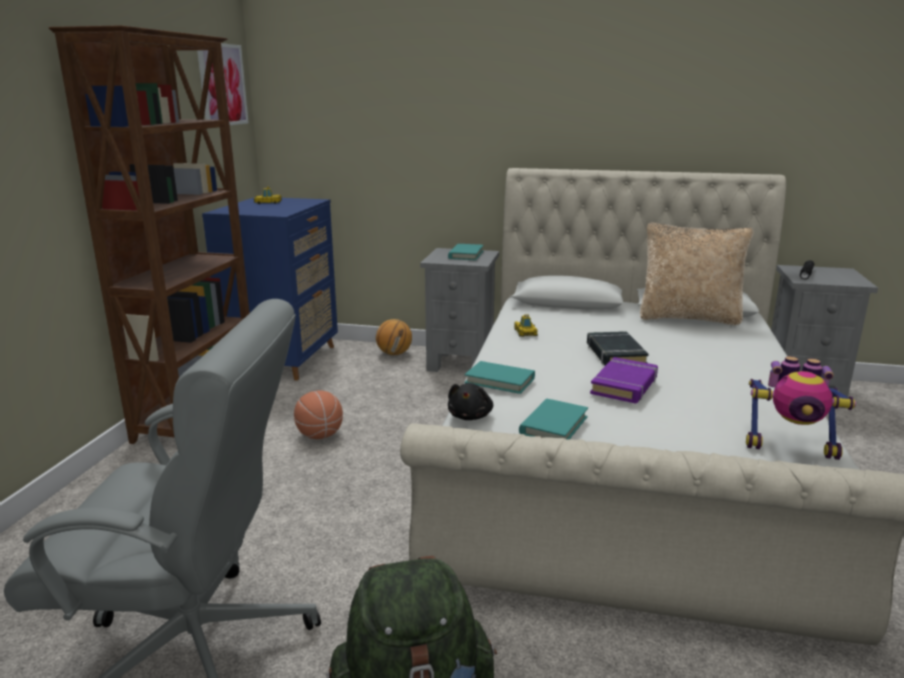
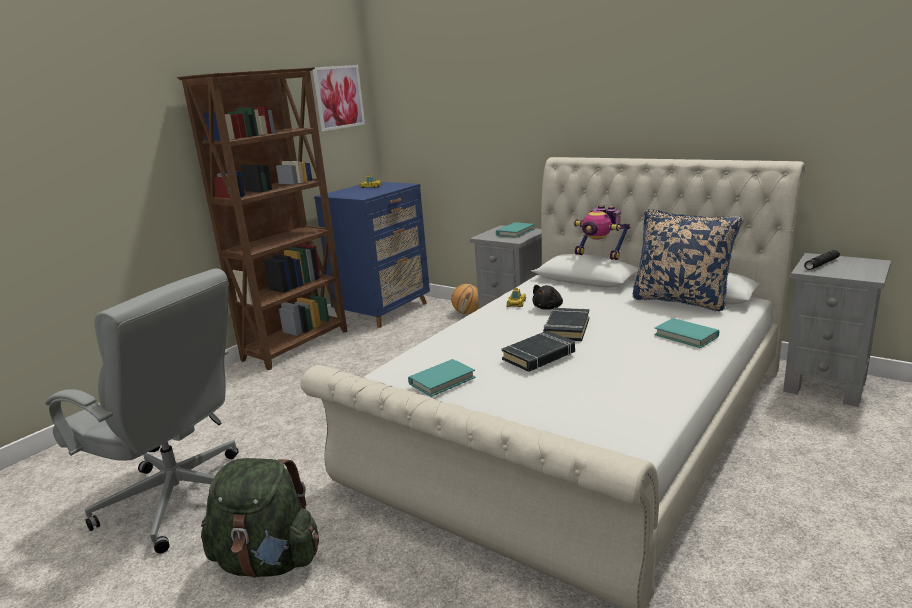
camera: 25 degrees right, 0 degrees up
basketball [294,390,343,439] -> none
black plush toy [448,383,493,420] -> black plush toy moved to [532,285,563,310]
turquoise book [464,361,535,394] -> turquoise book moved to [654,318,719,348]
purple book [590,357,658,404] -> black book [501,331,575,372]
beige pillow [640,222,754,326] -> blue pillow [633,209,744,311]
toy robot [746,356,856,460] -> toy robot moved to [574,205,631,260]

